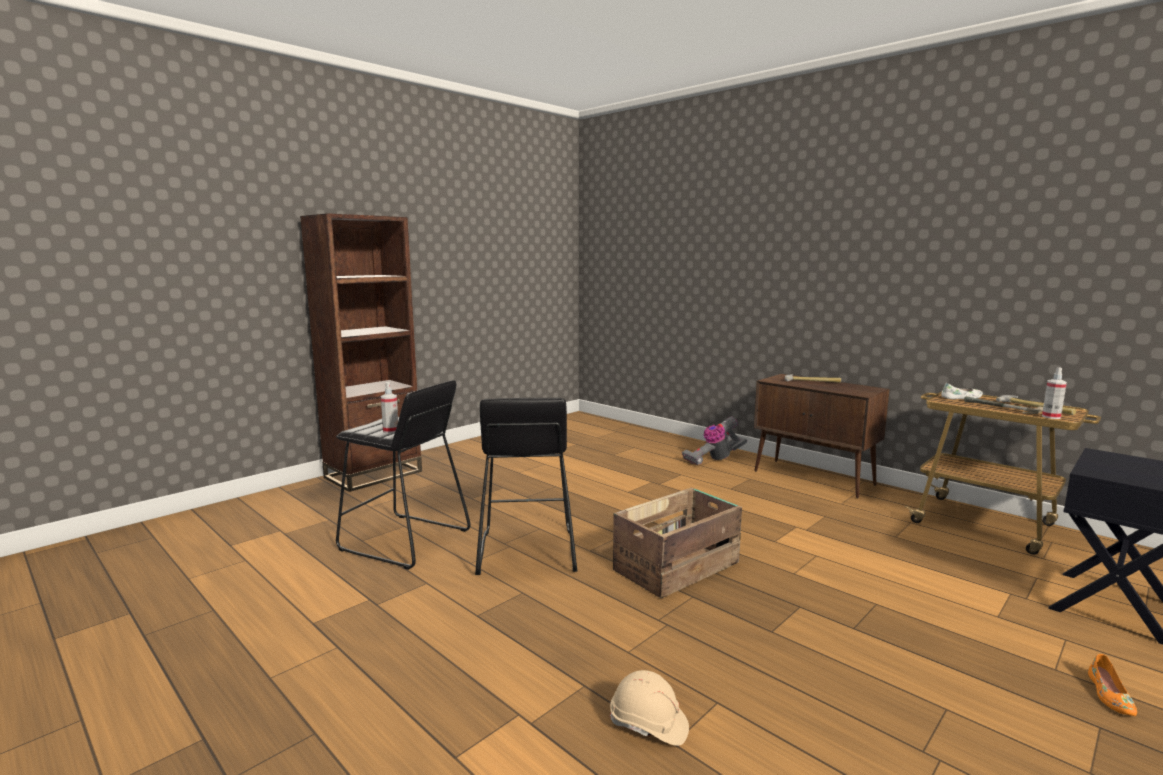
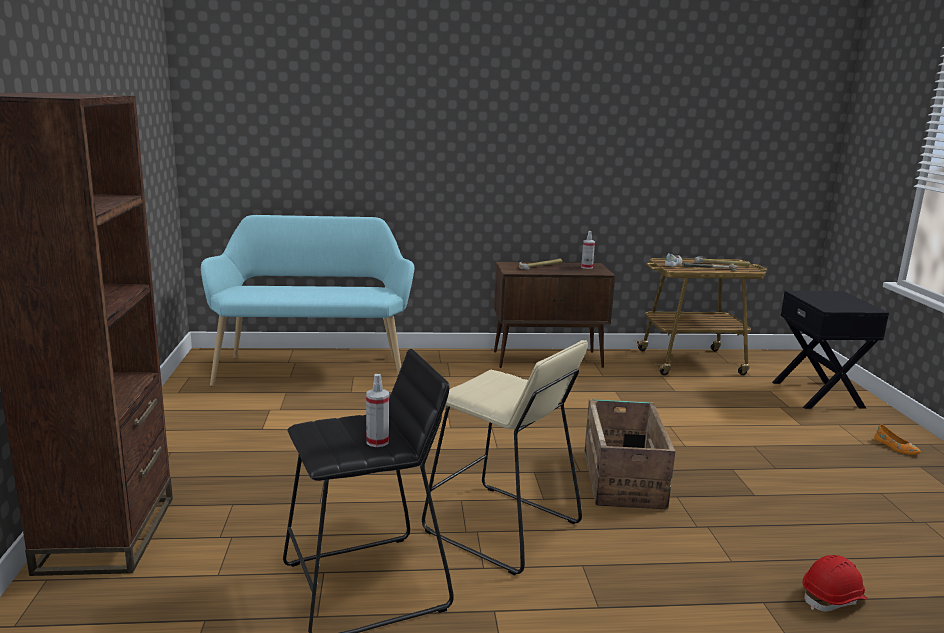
camera: 50 degrees left, 5 degrees up
black stool [475,398,577,575] -> beige stool [422,340,588,575]
beige hard hat [610,670,689,746] -> red hard hat [802,555,868,612]
vacuum cleaner [682,417,747,465] -> none
spray bottle [1042,368,1067,419] -> spray bottle moved to [581,231,595,269]
none -> turquoise bench [201,215,414,386]

